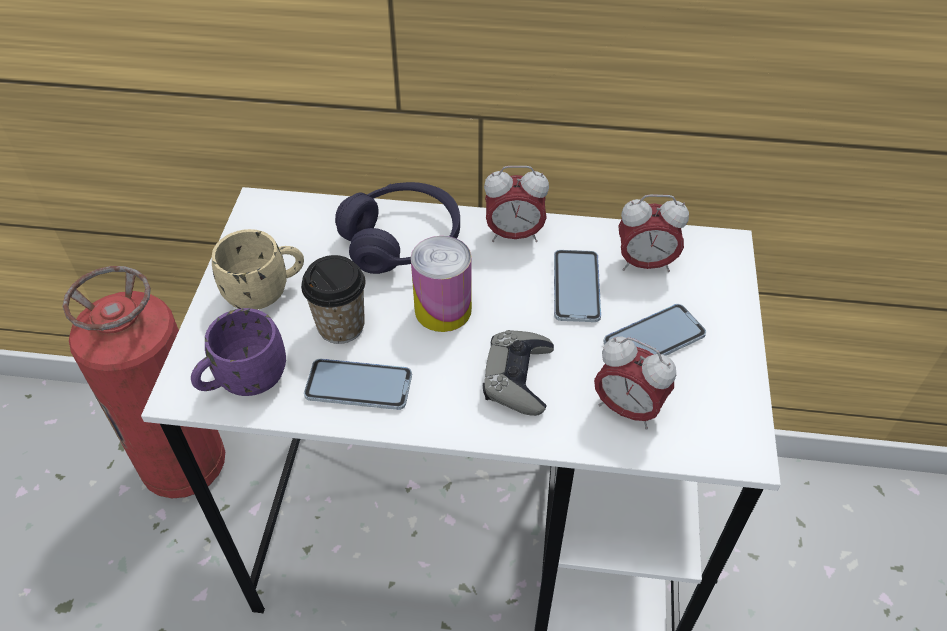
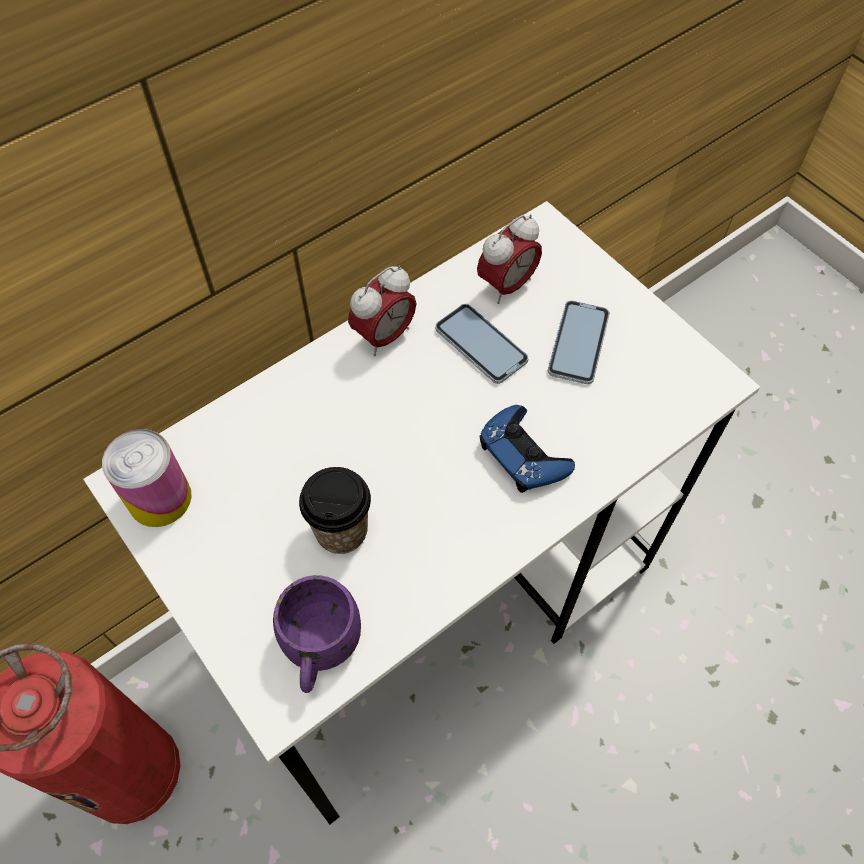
camera: 45 degrees left, 10 degrees up
beige mug [212,229,304,310] -> none
phone [304,359,412,410] -> none
purple headphones [335,182,460,274] -> none
can [411,236,472,332] -> can moved to [102,429,191,527]
grey game controller [483,330,554,416] -> blue game controller [480,405,575,493]
alarm clock [594,336,676,429] -> none

